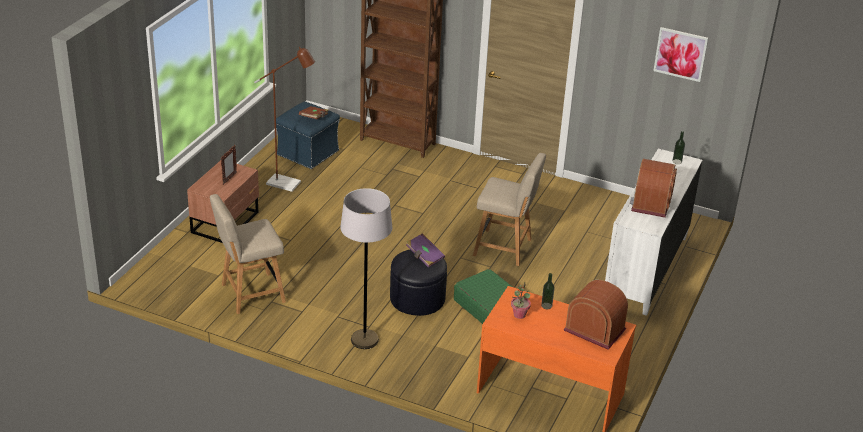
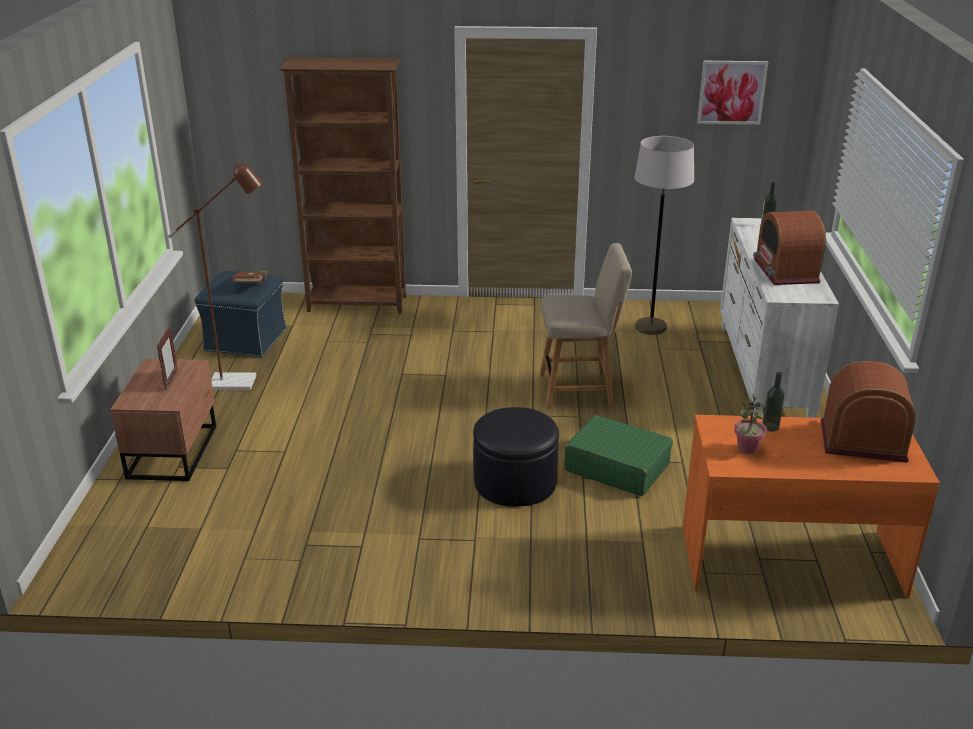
camera: 20 degrees left, 5 degrees down
beige chair [210,194,286,314] -> none
grey floor lamp [340,188,392,349] -> grey floor lamp moved to [634,136,694,335]
purple book [406,233,445,268] -> none

